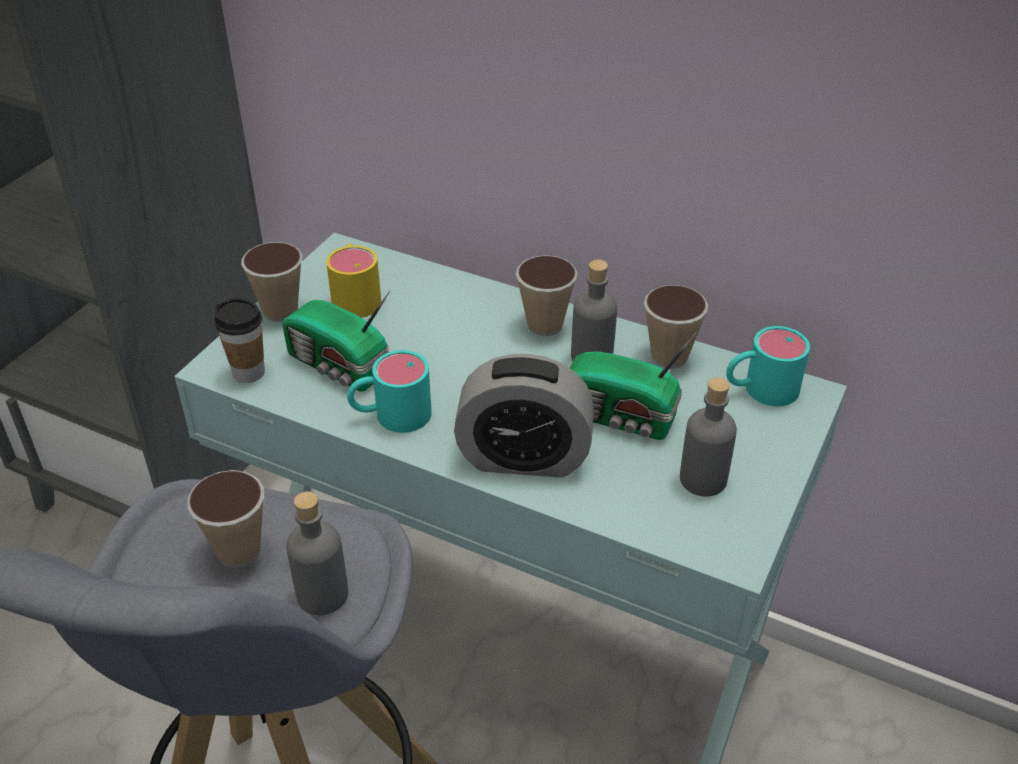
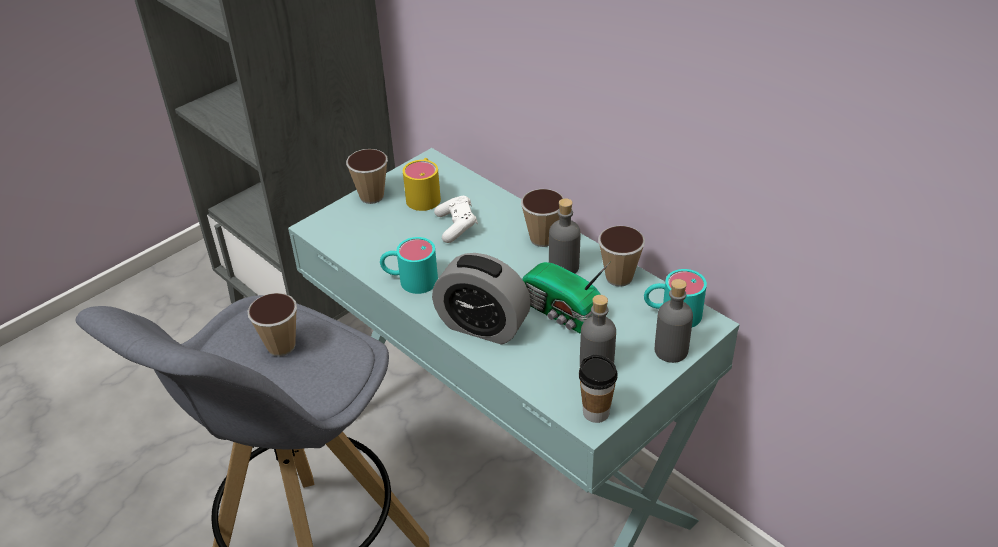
camera: 20 degrees right, 0 degrees up
cup [214,298,265,383] -> cup moved to [579,355,618,423]
radio [283,291,390,392] -> none
grey bottle [286,491,348,615] -> grey bottle moved to [655,279,693,363]
none -> white game controller [434,196,478,243]

